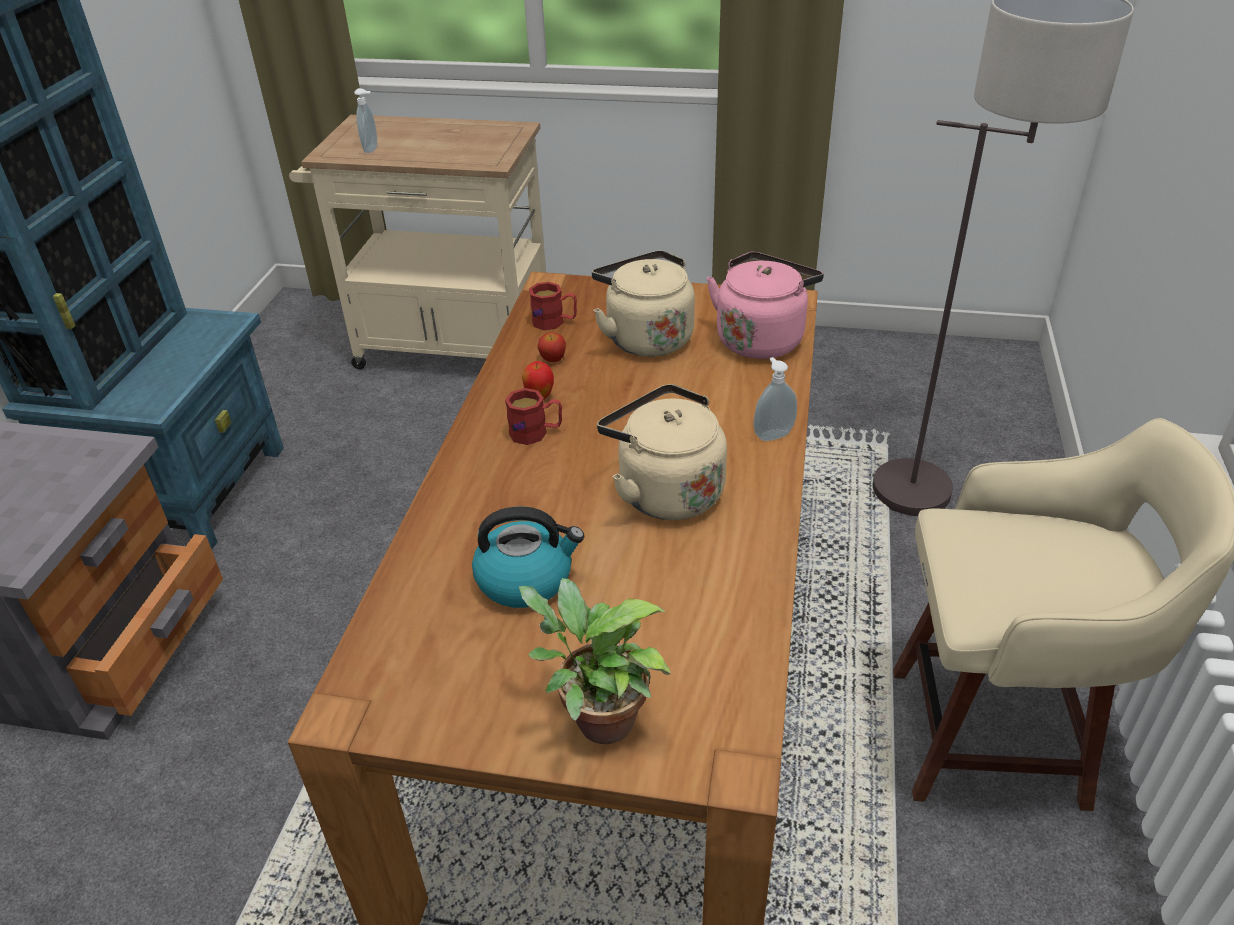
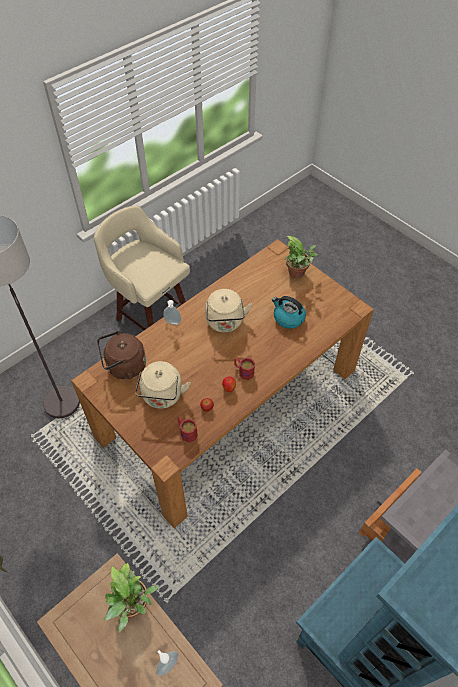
camera: 145 degrees left, 15 degrees up
pink kettle [707,252,824,359] -> brown kettle [97,331,146,379]
none -> potted plant [104,563,159,633]

